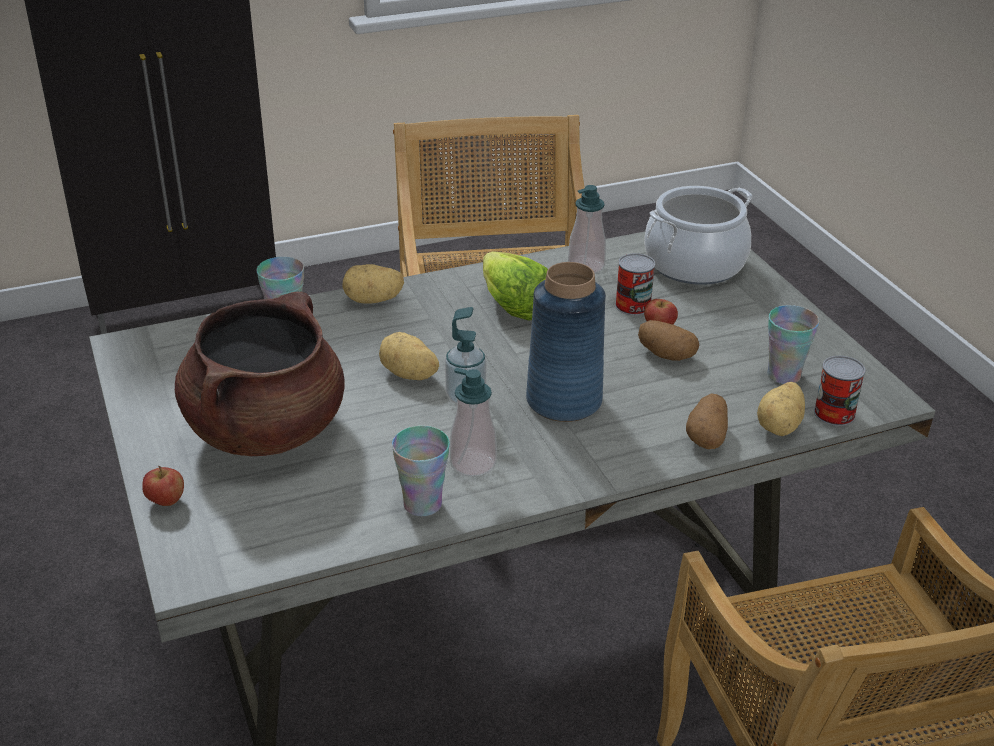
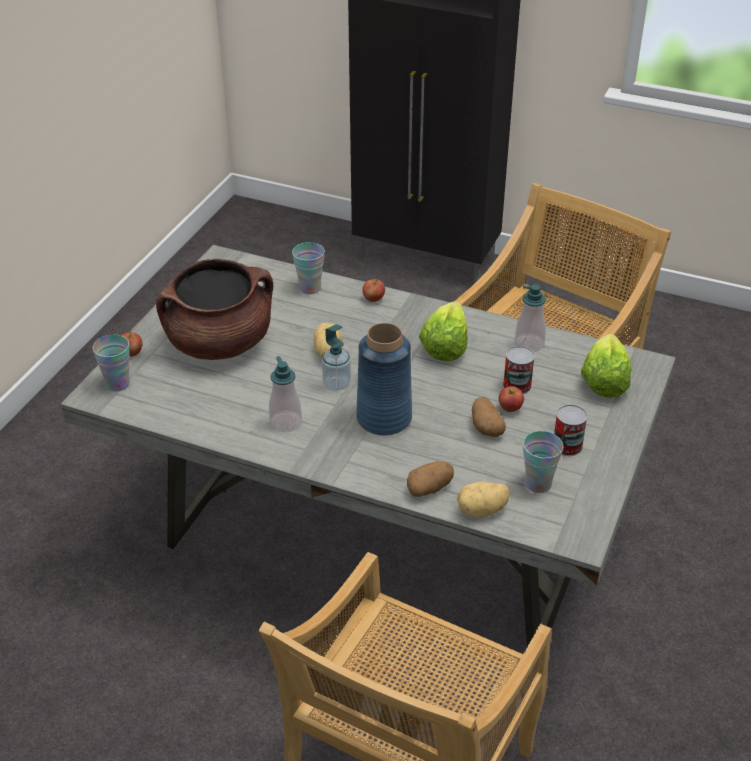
camera: 45 degrees right, 5 degrees up
potato [342,264,404,304] -> apple [362,279,385,302]
cup [392,426,450,517] -> cup moved to [93,335,130,392]
cooking pot [644,186,753,285] -> lettuce [581,334,631,398]
can [814,356,865,426] -> can moved to [554,404,588,456]

